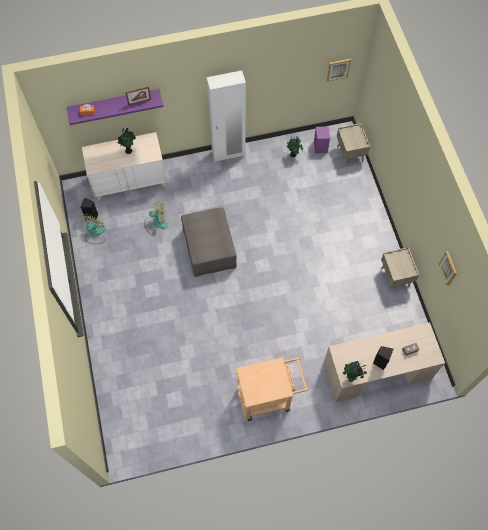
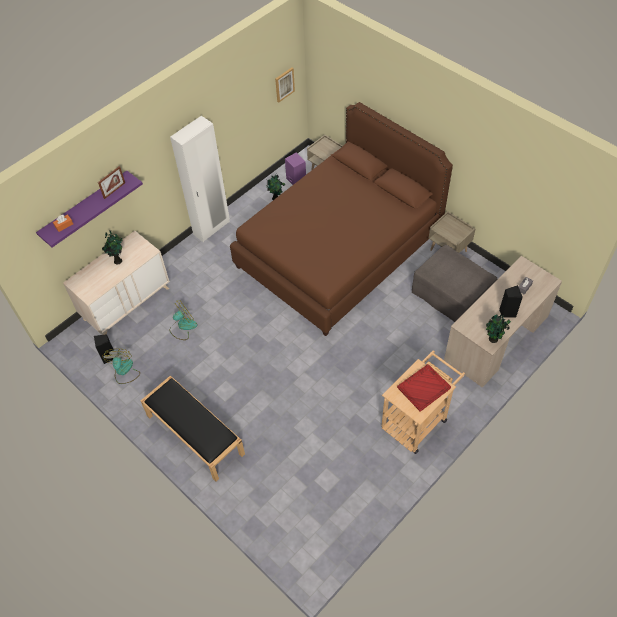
camera: 30 degrees left, 10 degrees down
grey ottoman [181,208,237,277] -> grey ottoman moved to [412,245,497,322]
picture [438,251,457,286] -> none
none -> black bench [141,375,245,482]
none -> brown bed [230,102,453,336]
none -> red tray [397,364,451,412]

